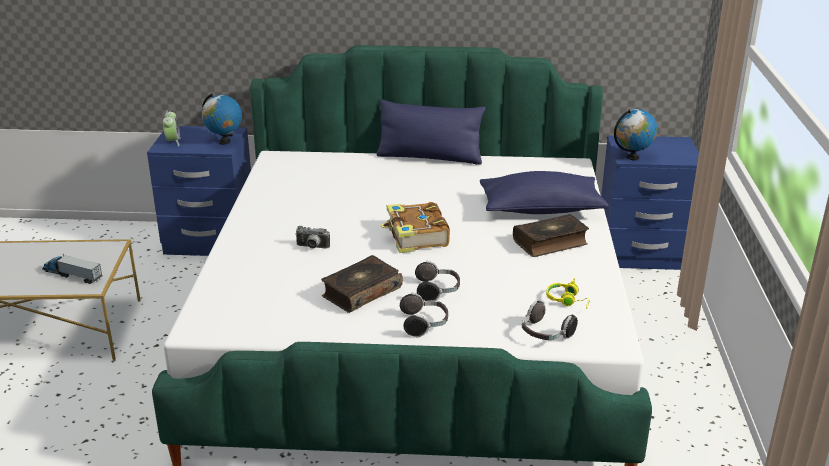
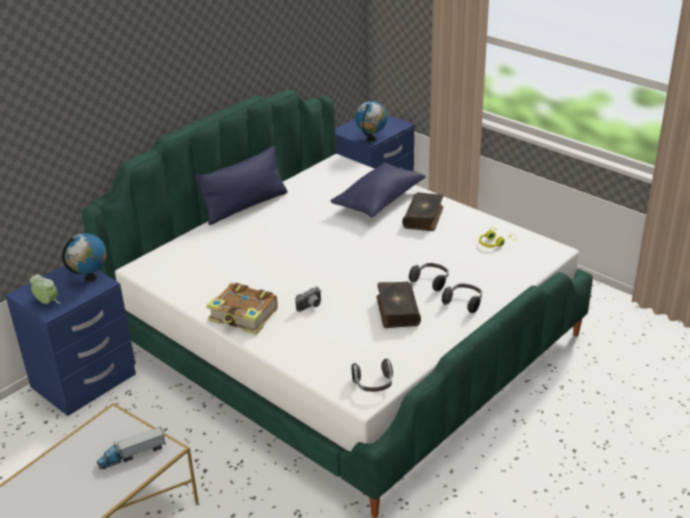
camera: 50 degrees left, 5 degrees up
book [381,202,450,253] -> book moved to [206,283,278,335]
headphones [522,301,578,340] -> headphones moved to [351,359,393,392]

